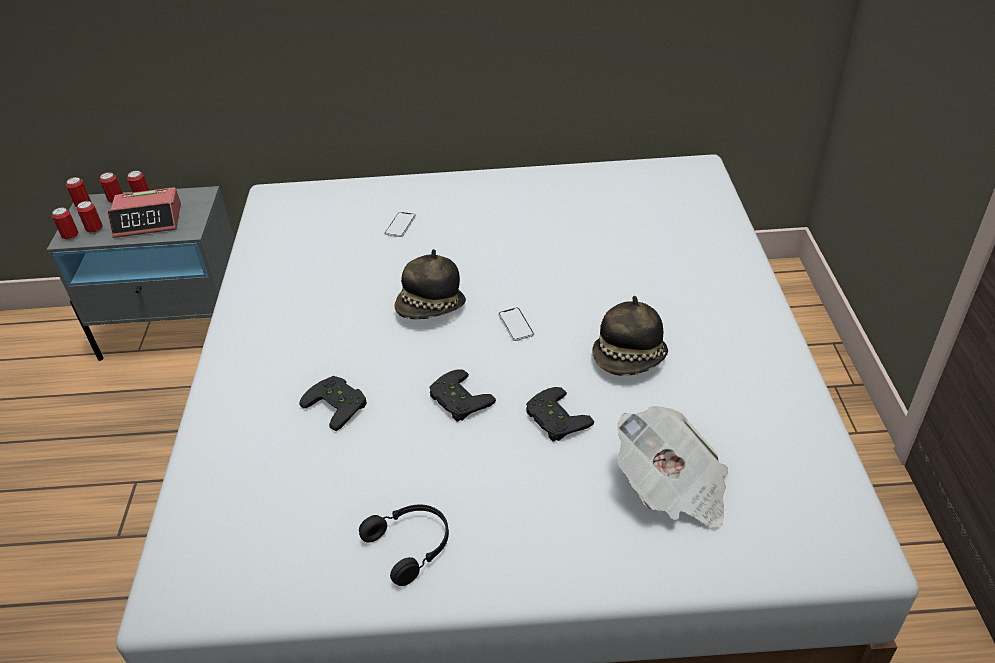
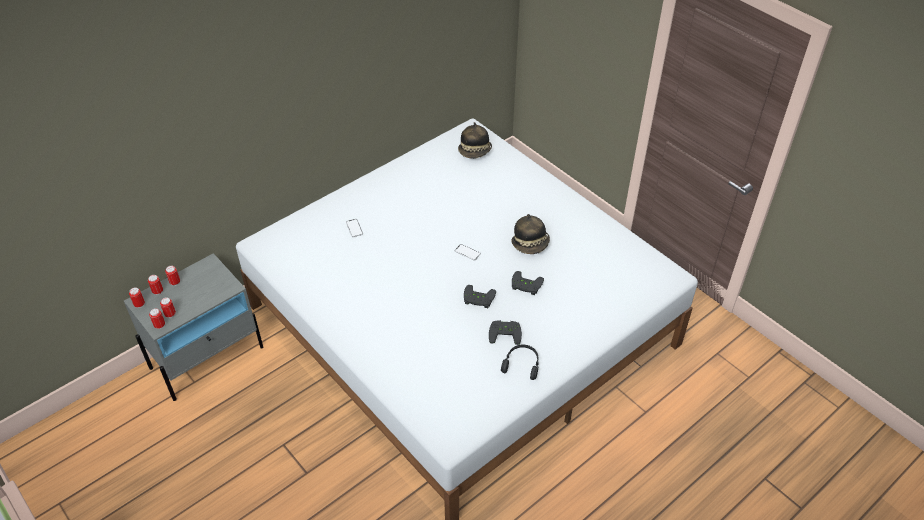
camera: 40 degrees left, 5 degrees up
alarm clock [107,187,181,238] -> none
black game controller [300,376,367,431] -> black game controller moved to [489,320,522,345]
hat [394,249,466,319] -> hat moved to [458,122,492,159]
newspaper [617,406,728,528] -> none

